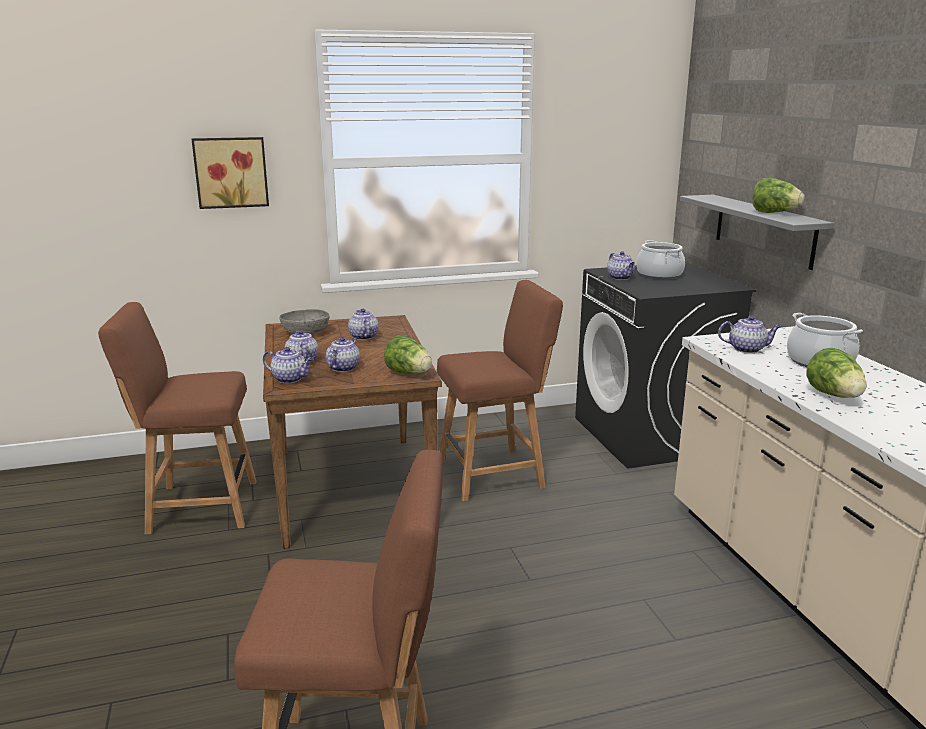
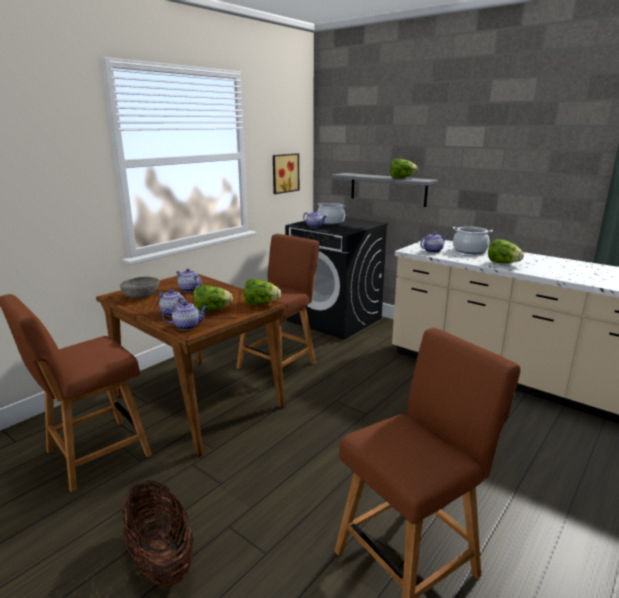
camera: 35 degrees left, 0 degrees up
picture [191,137,269,209] -> picture moved to [273,153,299,194]
teapot [326,337,360,372] -> lettuce [193,285,233,312]
none -> basket [122,479,194,588]

